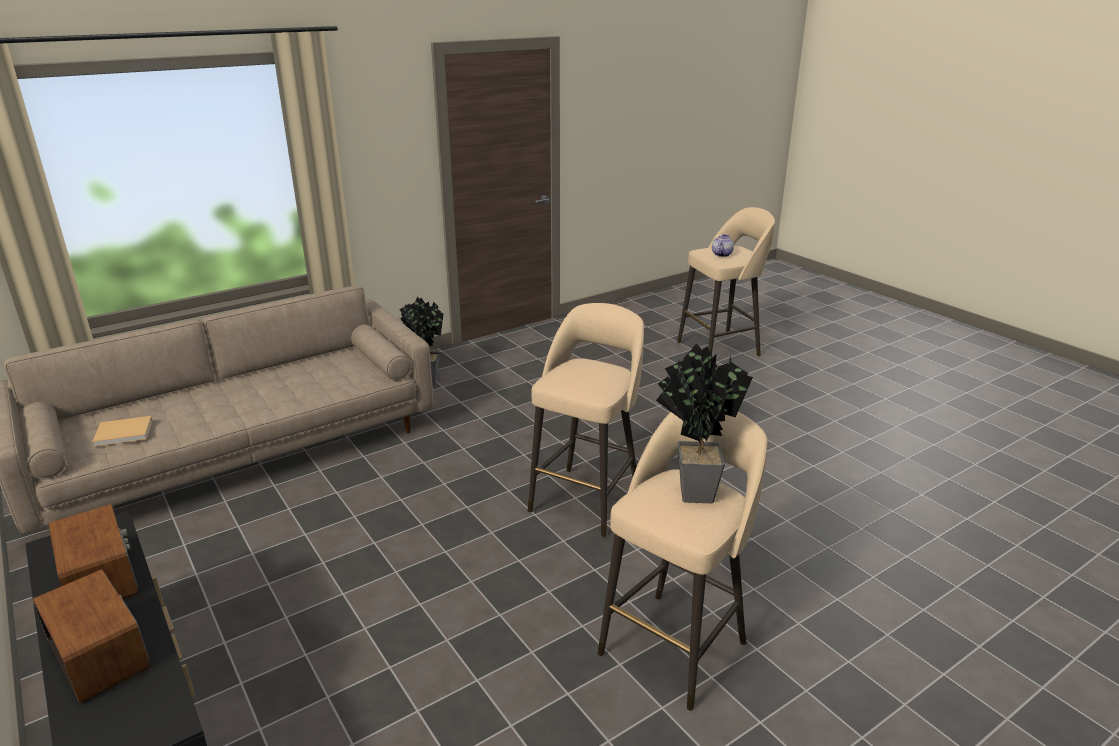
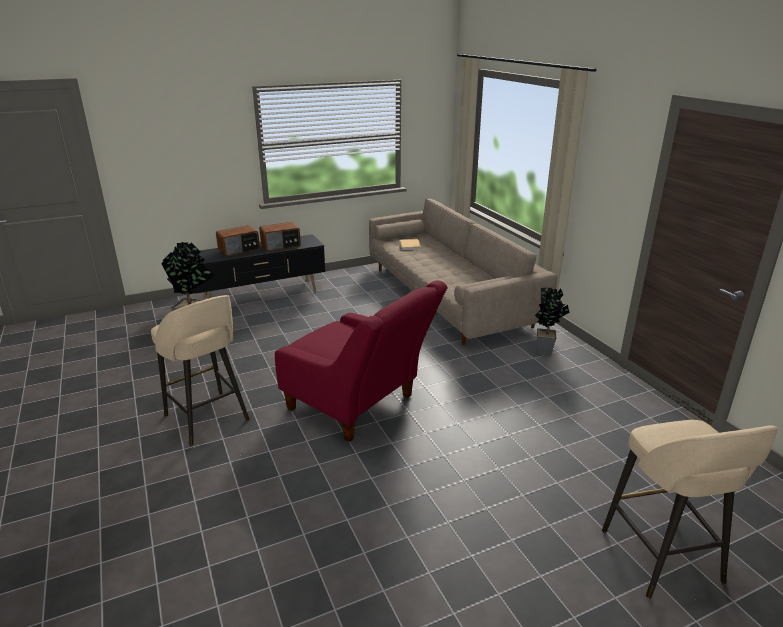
camera: 100 degrees right, 0 degrees up
beige stool [528,303,644,537] -> red armchair [275,280,448,442]
teapot [712,234,734,257] -> none

